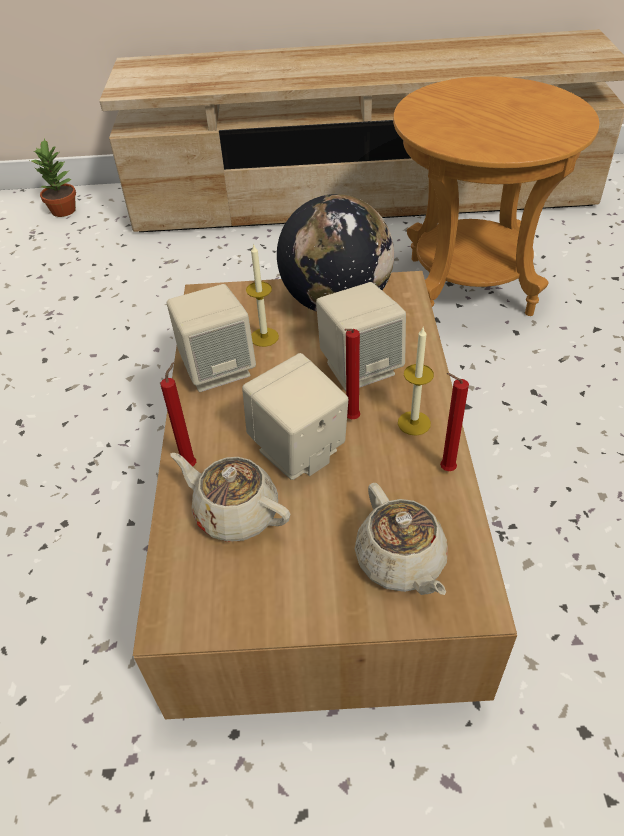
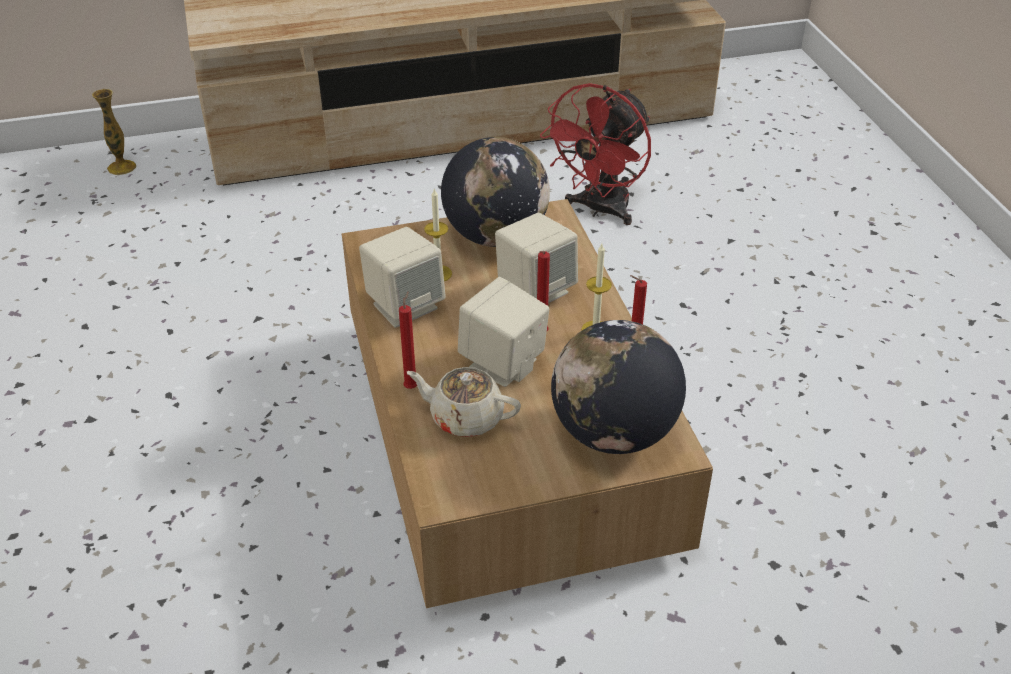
camera: 15 degrees left, 5 degrees down
potted plant [30,138,76,217] -> vase [92,89,136,175]
beige teapot [355,483,448,595] -> globe [551,320,686,454]
brown side table [393,76,599,316] -> red fan [540,83,651,225]

